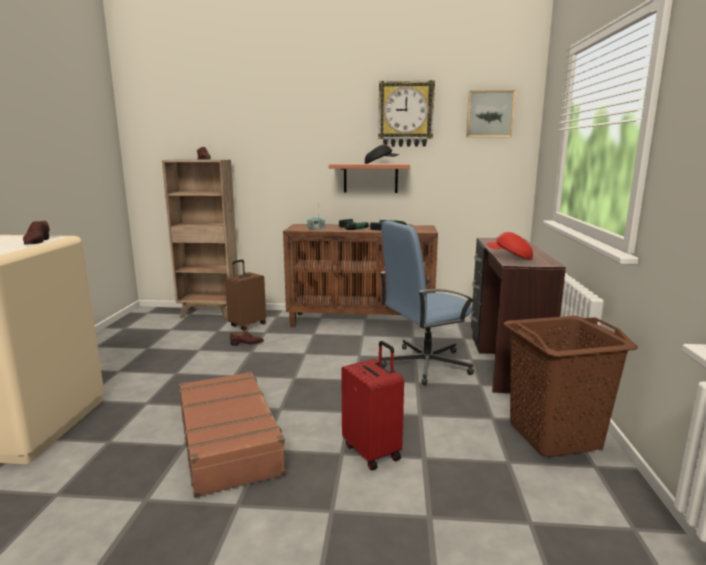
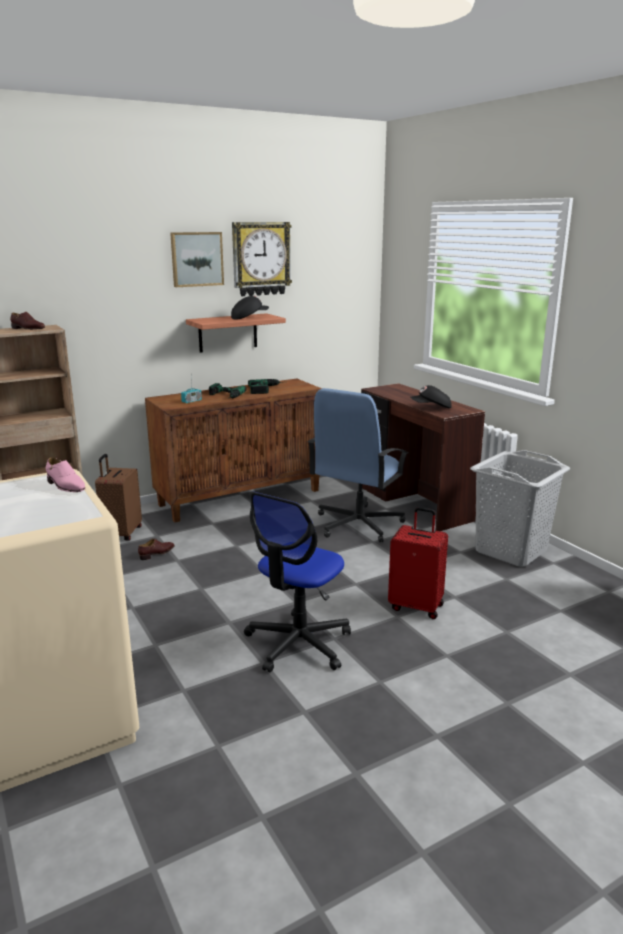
camera: 35 degrees left, 5 degrees up
brown shoe [23,221,50,244] -> pink shoe [46,457,86,492]
brown suitcase [179,371,288,498] -> office chair [244,491,351,673]
picture [466,90,515,137] -> picture moved to [170,232,224,287]
red cap [486,232,533,259] -> black cap [410,385,452,408]
brown laundry basket [504,316,639,457] -> grey laundry basket [470,450,570,567]

